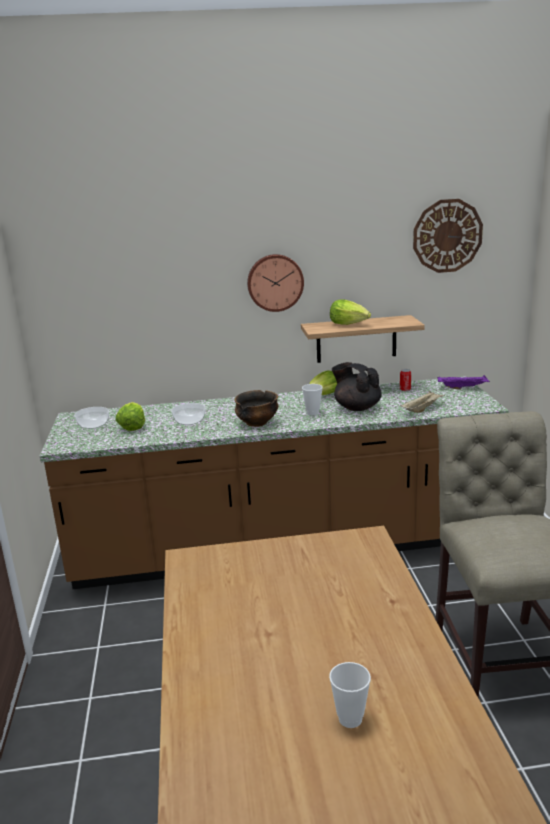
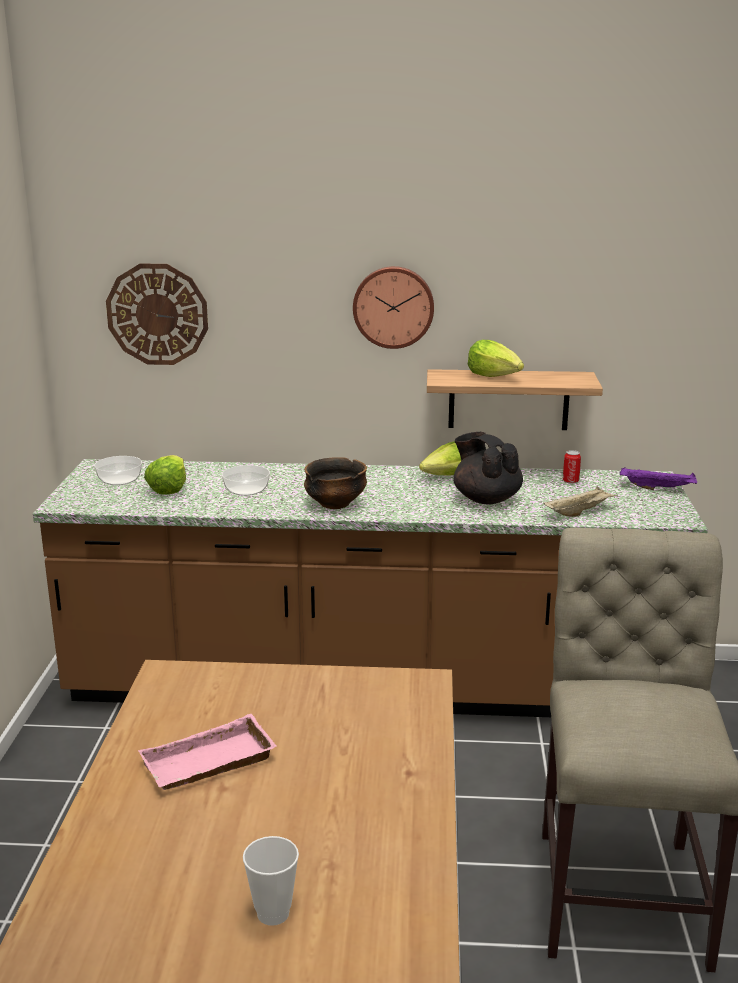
camera: 10 degrees right, 0 degrees up
cup [302,384,323,416] -> none
wall clock [413,199,483,273] -> wall clock moved to [106,264,208,365]
none -> pink tray [138,714,277,790]

